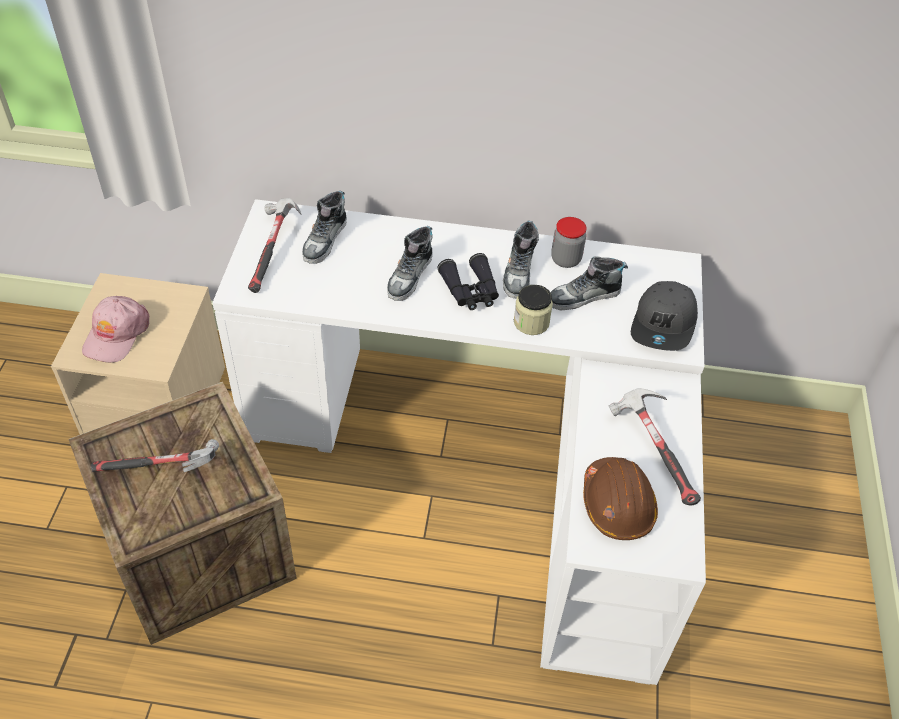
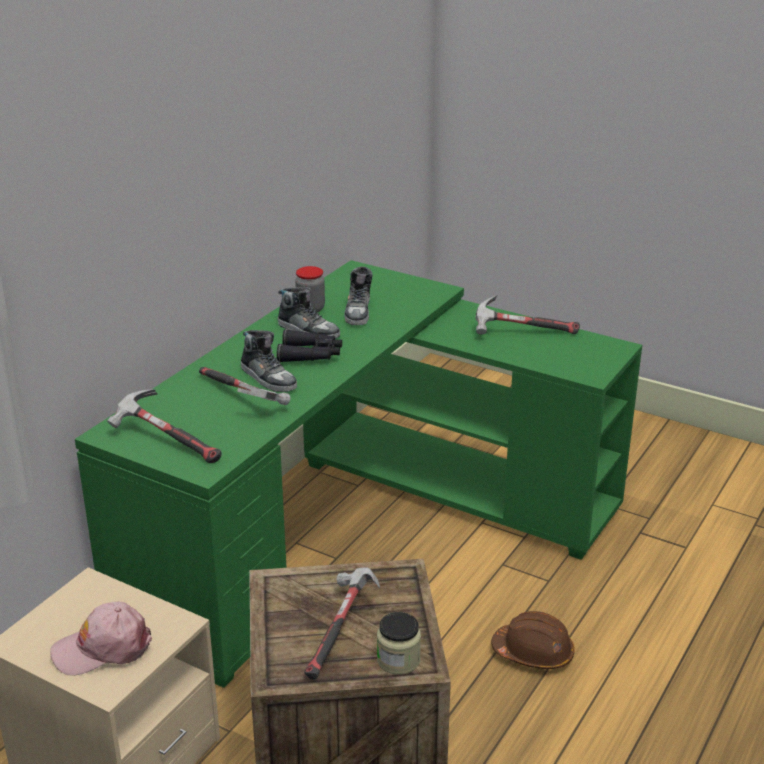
camera: 65 degrees left, 20 degrees down
pink cap [82,296,150,363] -> pink cap turned 120 degrees clockwise [50,602,152,676]
white desk [212,199,706,685] -> green desk [75,260,642,688]
shoe [302,191,347,264] -> none
jar [514,285,553,335] -> jar moved to [377,612,421,675]
brown hard hat [583,457,658,540] -> brown hard hat moved to [491,611,575,669]
grey cap [631,281,698,351] -> none
none -> hammer [199,367,290,405]

